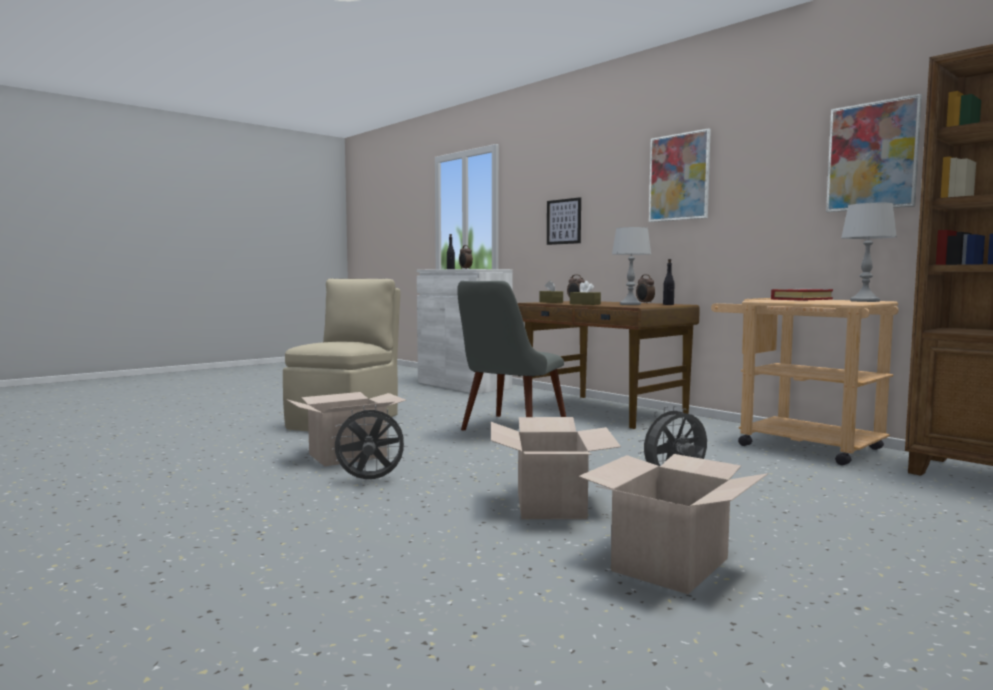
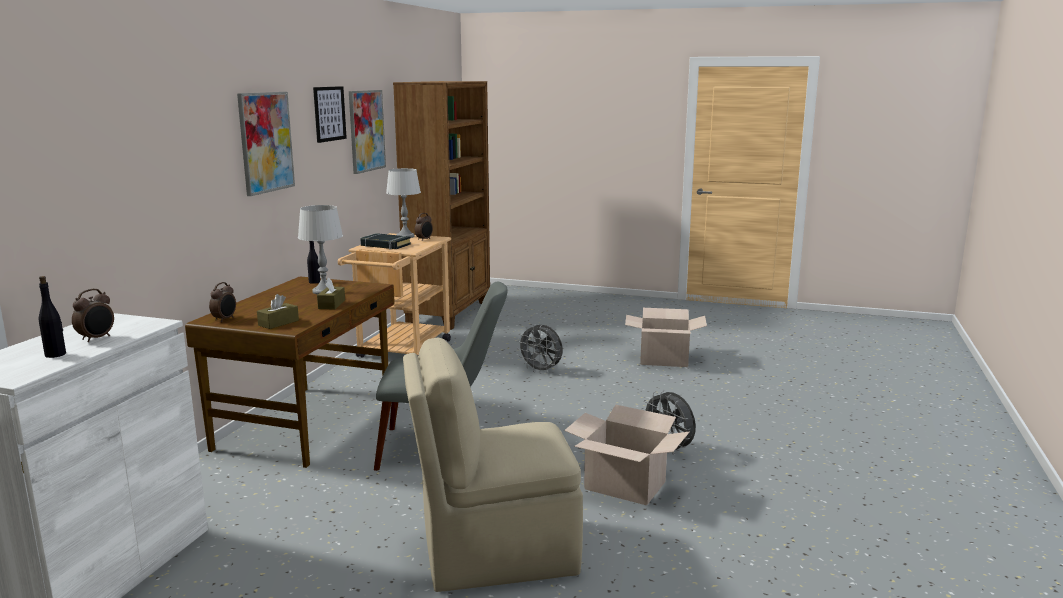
camera: 120 degrees left, 10 degrees up
cardboard box [491,417,621,519] -> none
picture [547,197,581,245] -> picture moved to [313,86,347,143]
alarm clock [636,274,655,304] -> alarm clock moved to [415,213,433,241]
red book [771,289,833,301] -> black book [360,233,411,249]

